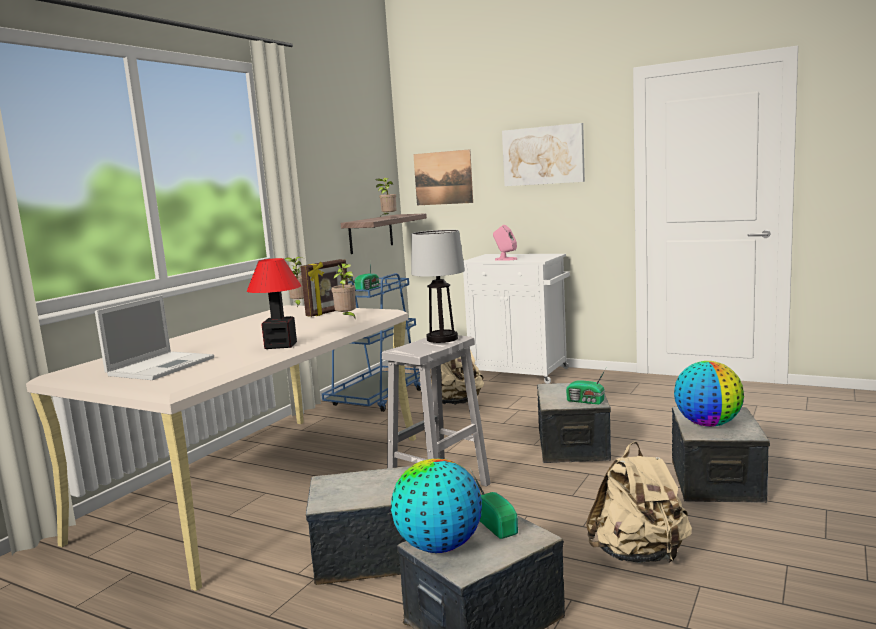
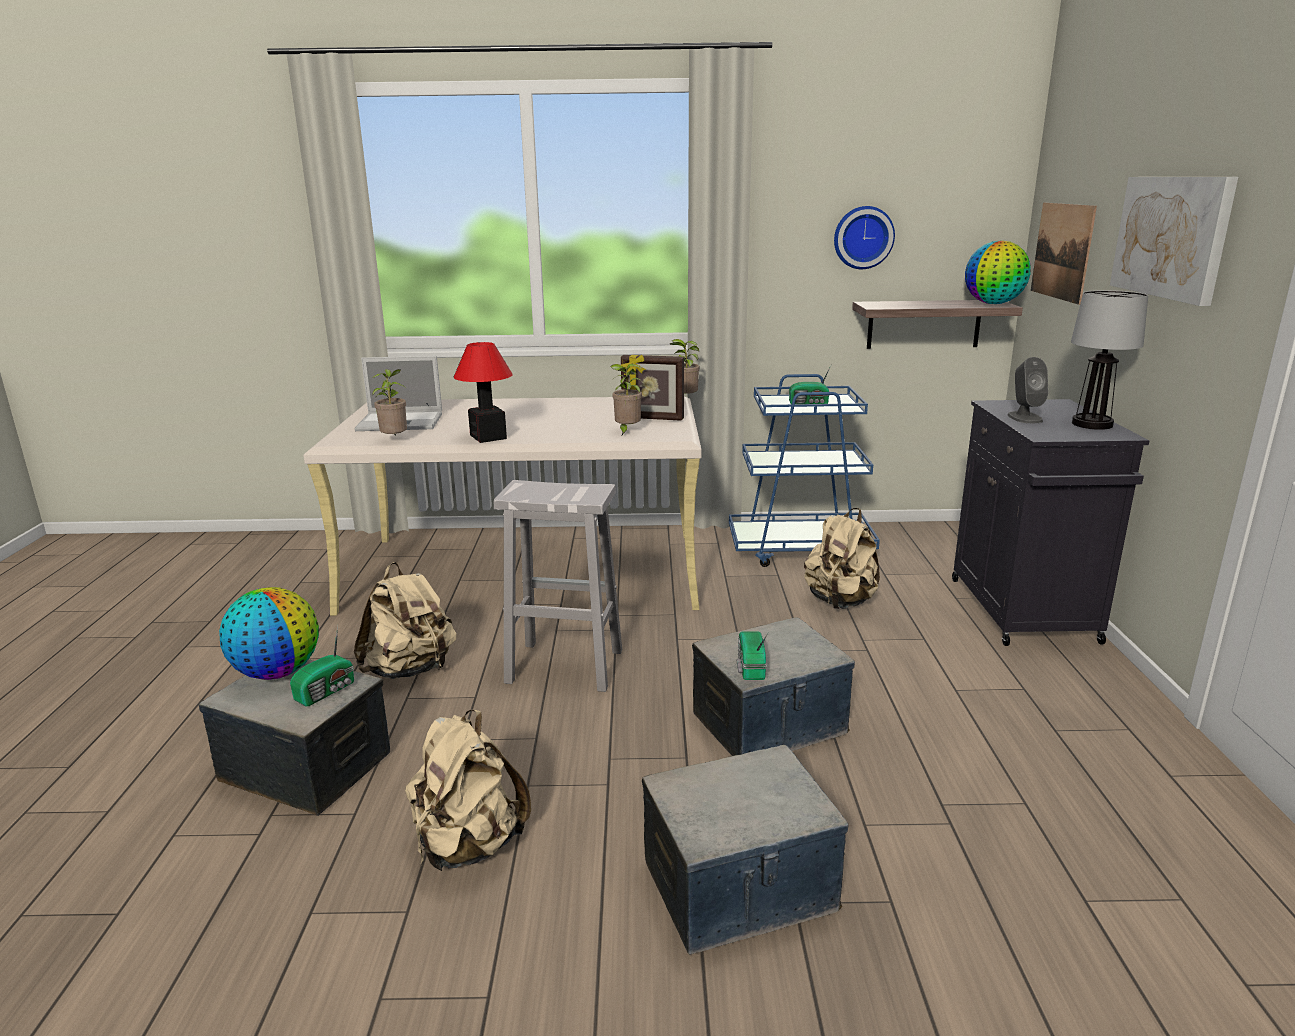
camera: 60 degrees right, 10 degrees up
storage box [306,466,411,585] -> beige backpack [354,562,457,679]
potted plant [375,178,396,215] -> potted plant moved to [372,369,407,435]
table lamp [411,230,465,343] -> table lamp moved to [1071,290,1148,430]
white cabinet [463,254,570,384] -> black cabinet [952,399,1149,646]
pink speaker [493,225,517,261] -> grey speaker [1008,357,1049,423]
globe [674,361,744,427] -> globe moved to [965,240,1031,304]
none -> wall clock [834,206,895,269]

